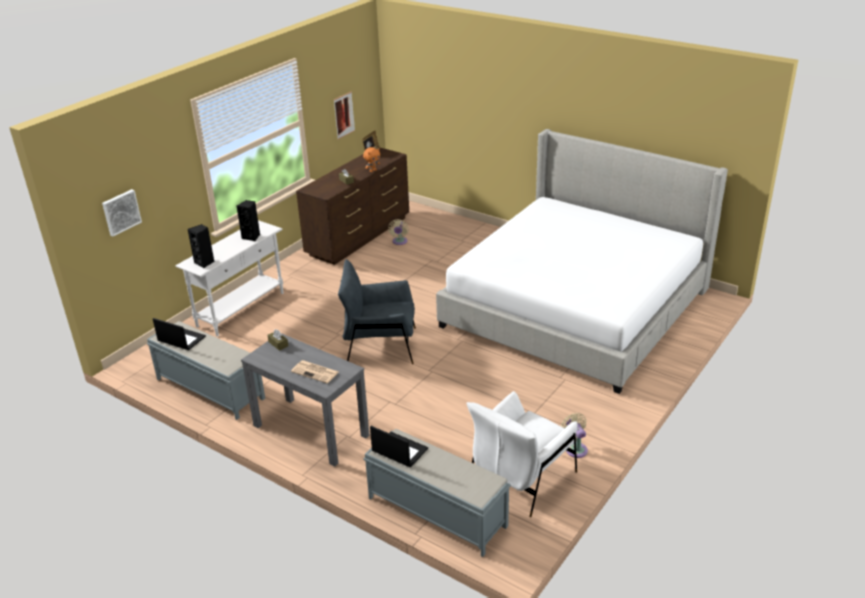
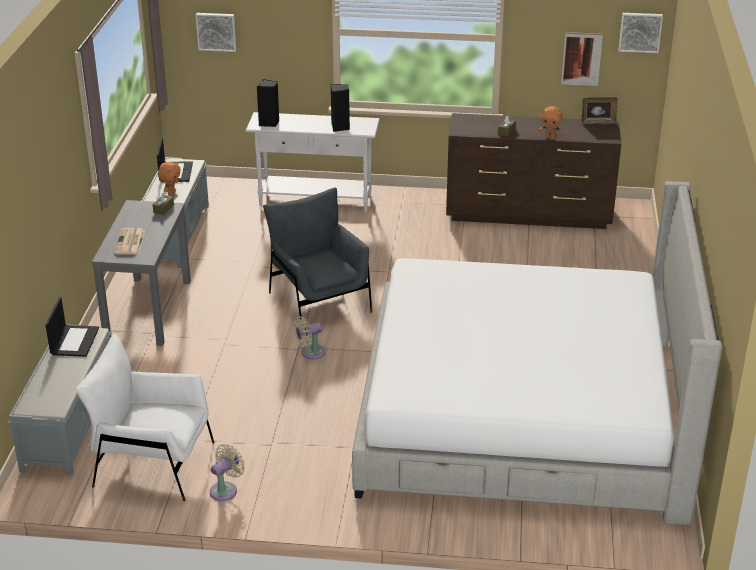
camera: 60 degrees right, 0 degrees up
beige fan [388,219,409,245] -> beige fan moved to [294,316,325,360]
none -> orange plush toy [158,162,181,196]
none -> picture [619,13,663,53]

